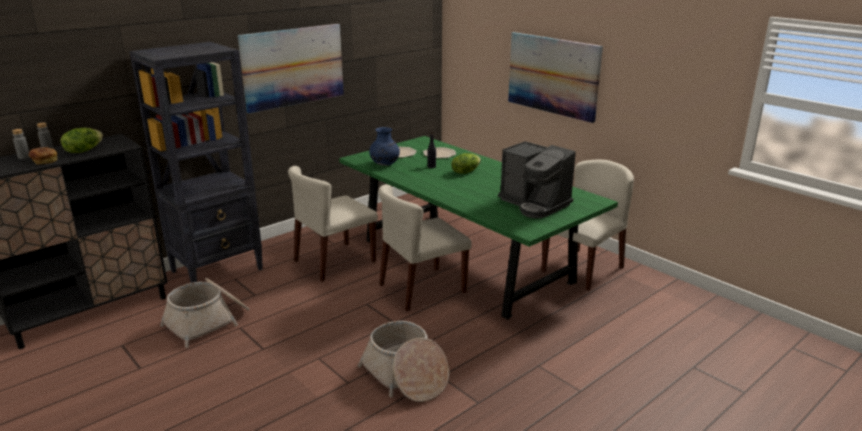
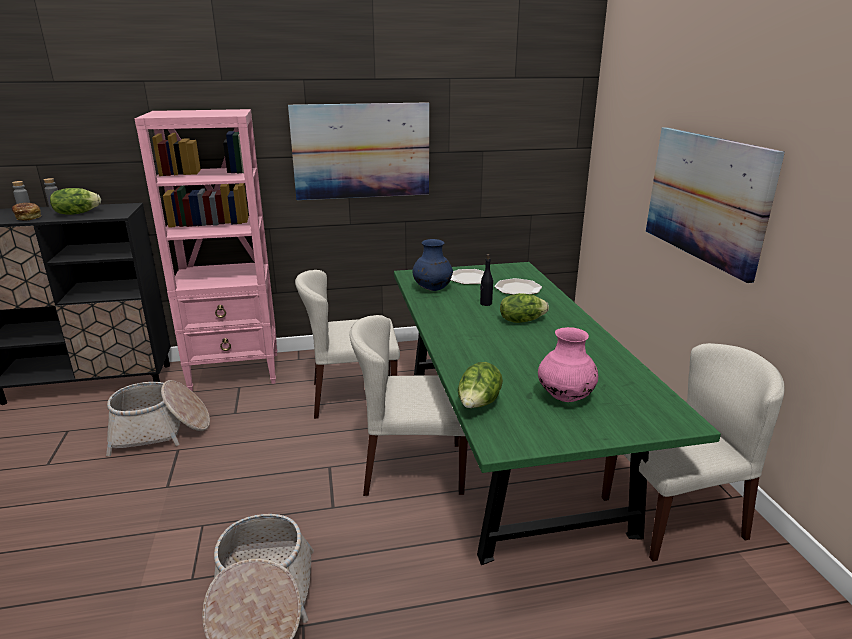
camera: 30 degrees right, 0 degrees up
black bookcase [129,42,263,283] -> pink bookcase [134,109,277,391]
coffee machine [498,141,576,218] -> pink vase [538,327,598,402]
none -> lettuce [458,362,503,408]

